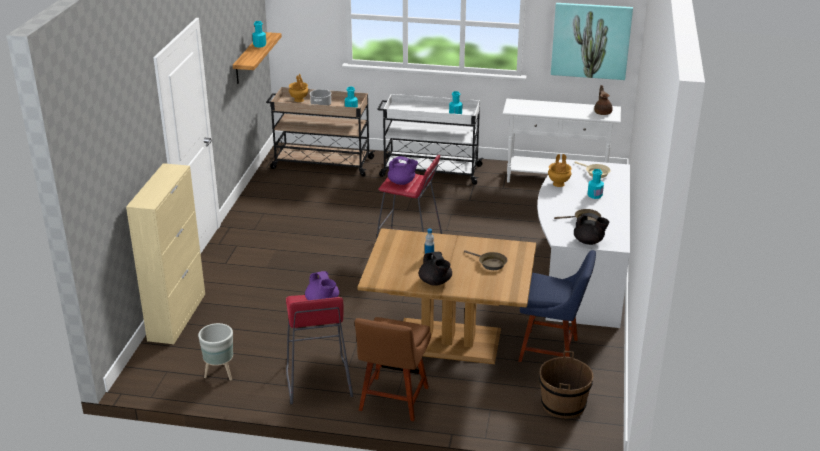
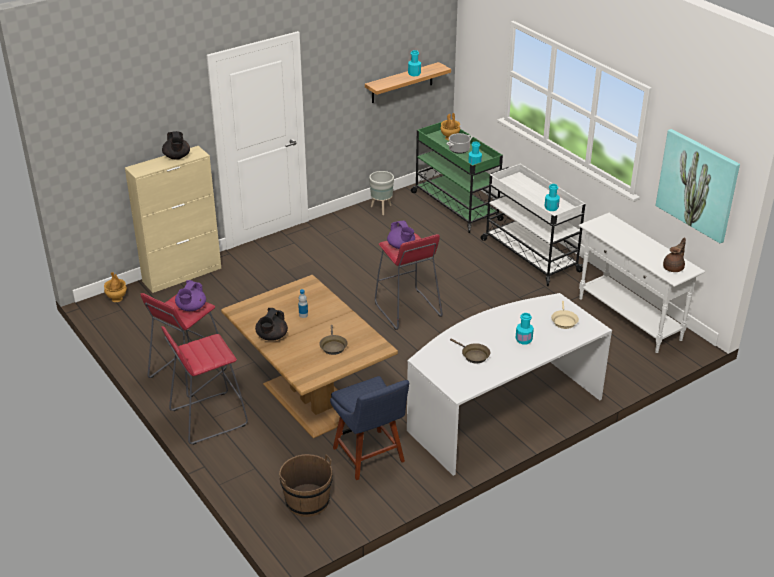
camera: 45 degrees right, 5 degrees up
grey planter [198,323,233,380] -> grey planter moved to [369,171,394,215]
beige cart [266,87,375,177] -> green cart [411,121,505,233]
brown chair [355,317,431,421] -> red stool [161,326,248,445]
brown vase [548,154,572,187] -> brown vase moved to [104,272,127,302]
black teapot [574,213,609,245] -> black teapot moved to [162,131,190,160]

